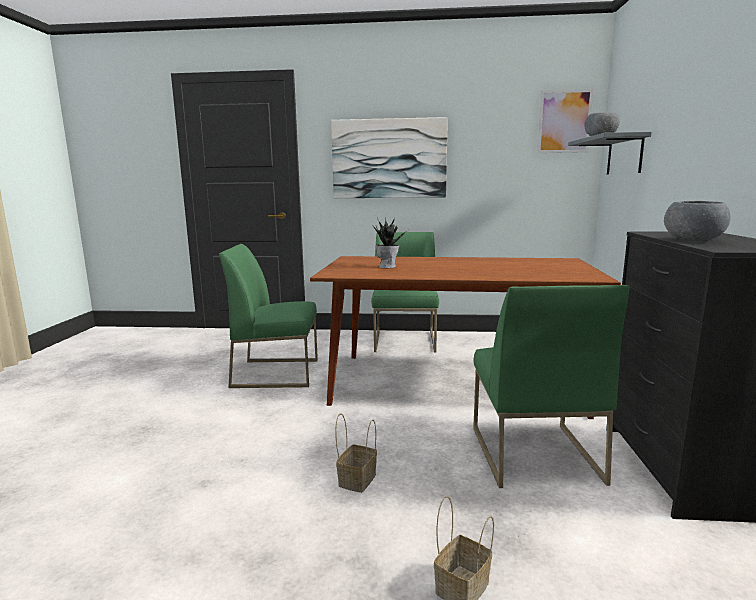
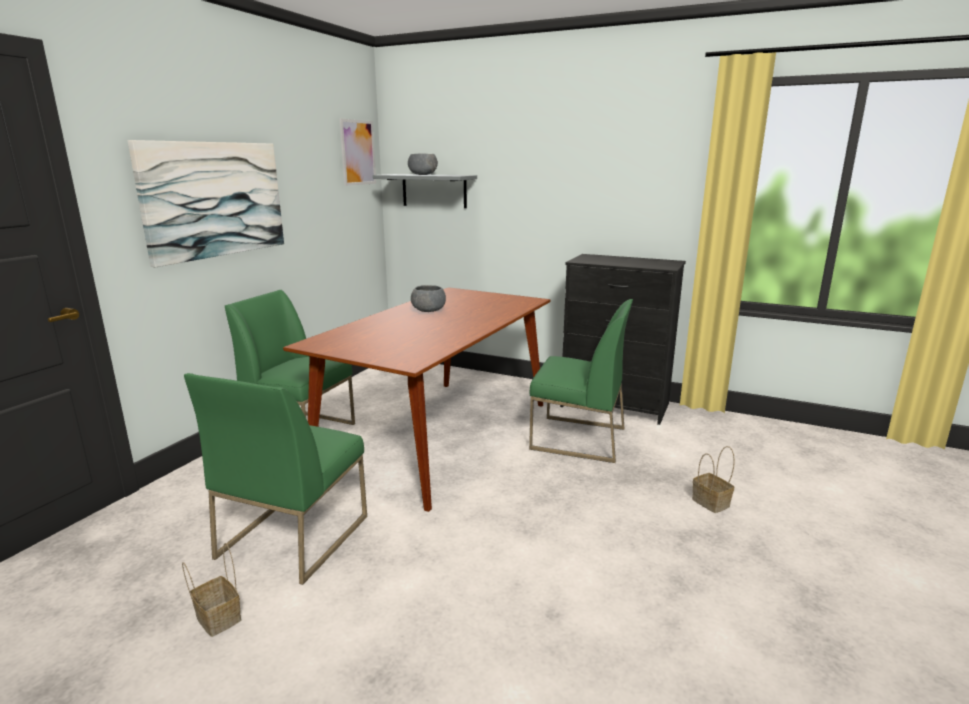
camera: 70 degrees left, 5 degrees up
basket [335,413,377,493] -> basket moved to [182,543,241,637]
potted plant [373,217,408,268] -> none
grey bowl [664,201,731,241] -> grey bowl moved to [411,285,446,312]

